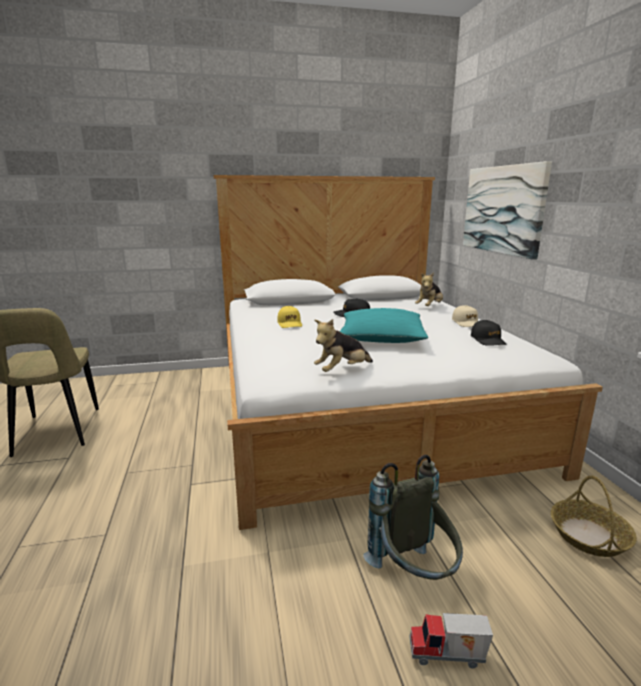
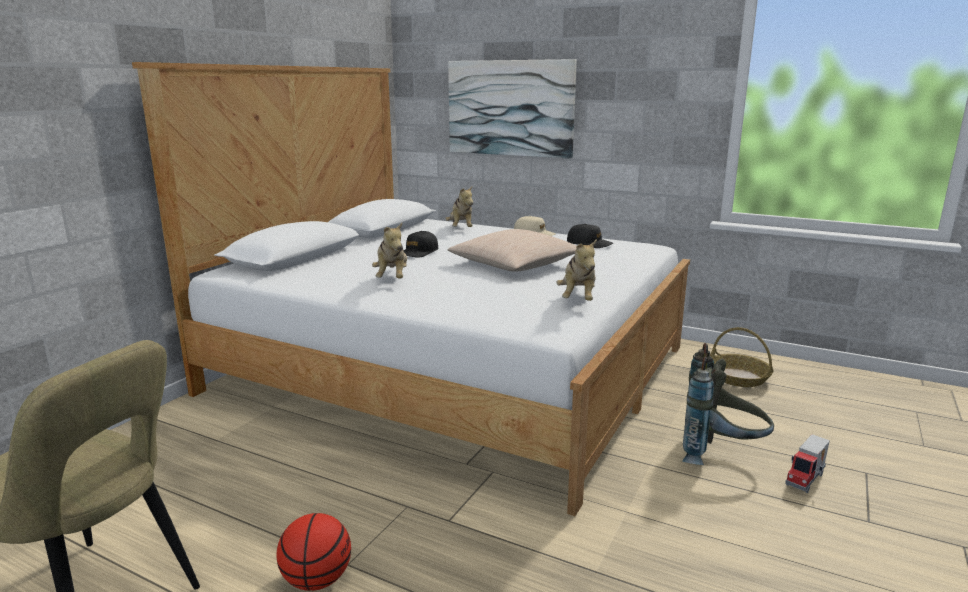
camera: 50 degrees left, 0 degrees up
yellow cap [277,306,302,328] -> plush toy [372,223,407,278]
turquoise pillow [340,308,428,343] -> beige pillow [447,229,577,272]
none -> basketball [276,513,351,591]

